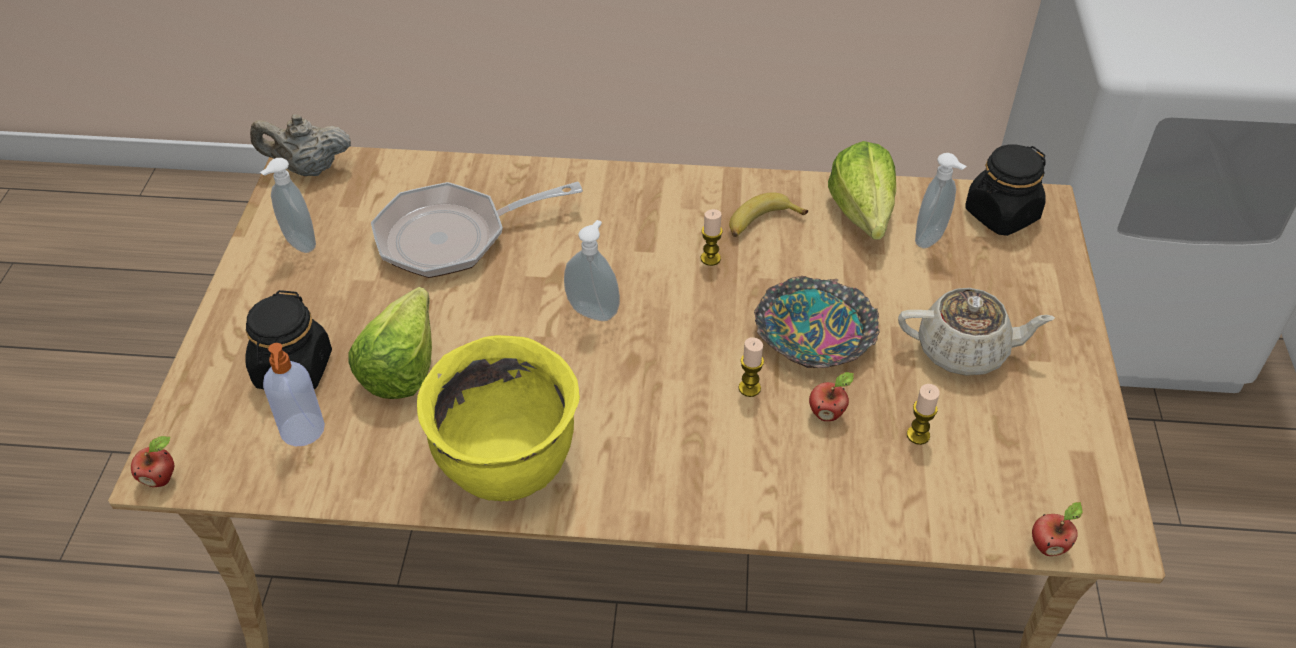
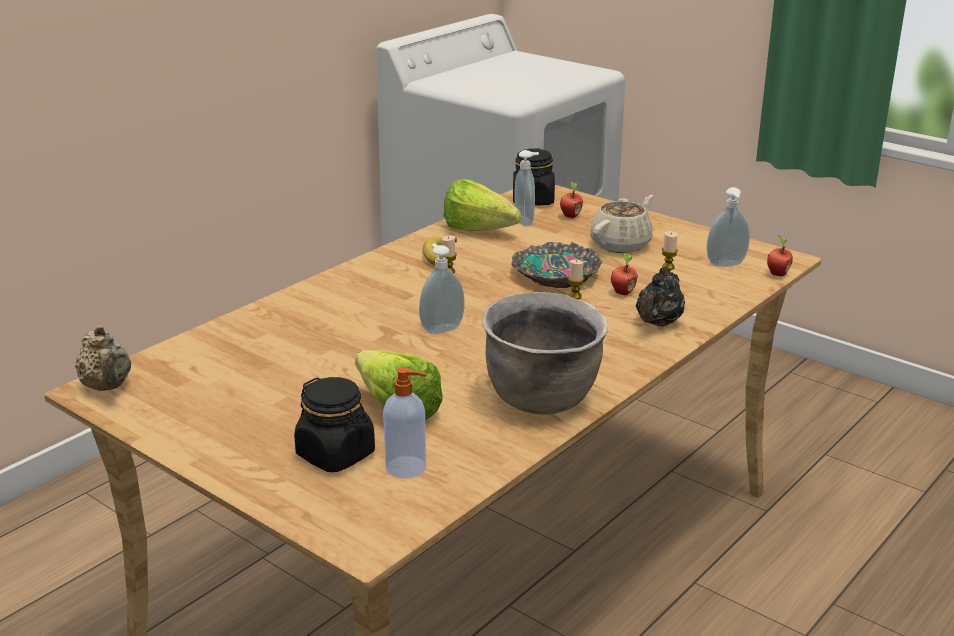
camera: 55 degrees left, 20 degrees down
apple [131,436,174,487] -> apple moved to [560,182,583,218]
beige teapot [250,114,351,176] -> beige teapot turned 60 degrees counterclockwise [75,325,131,391]
soap dispenser [260,158,316,253] -> soap dispenser moved to [706,187,750,267]
frying pan [371,182,583,278] -> none
yellow cooking pot [417,335,580,501] -> brown cooking pot [482,292,608,415]
none -> black teapot [636,267,685,327]

